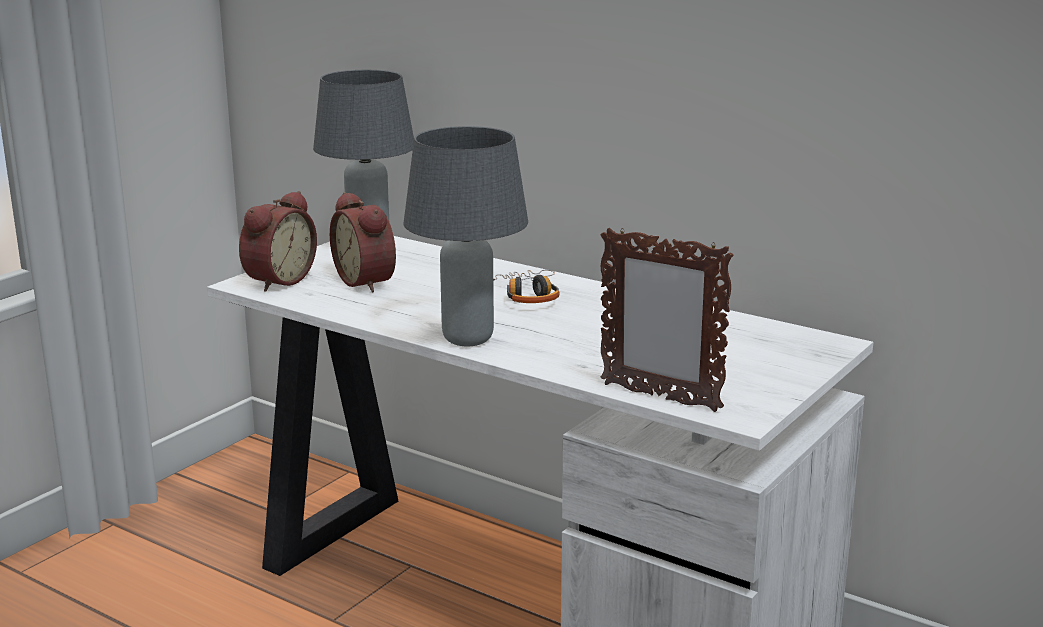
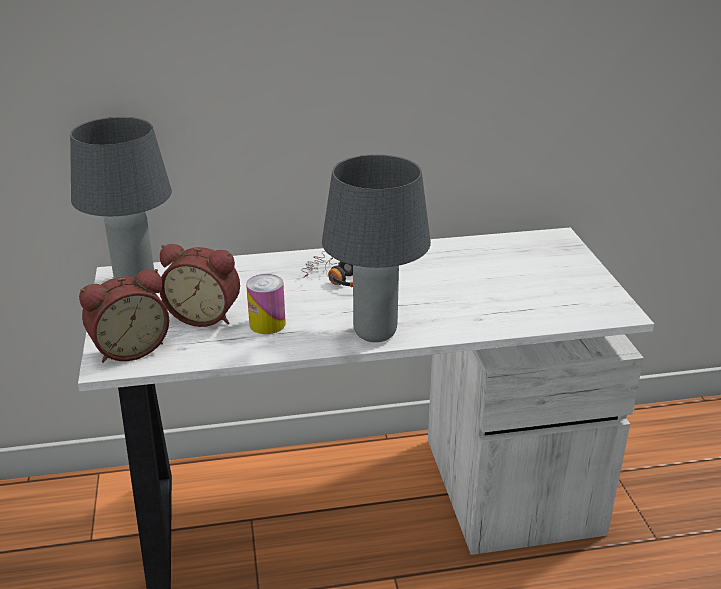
camera: 45 degrees left, 10 degrees up
alarm clock [239,191,317,292] -> alarm clock turned 75 degrees clockwise [79,269,169,363]
picture frame [601,228,734,412] -> none
none -> can [246,274,286,334]

